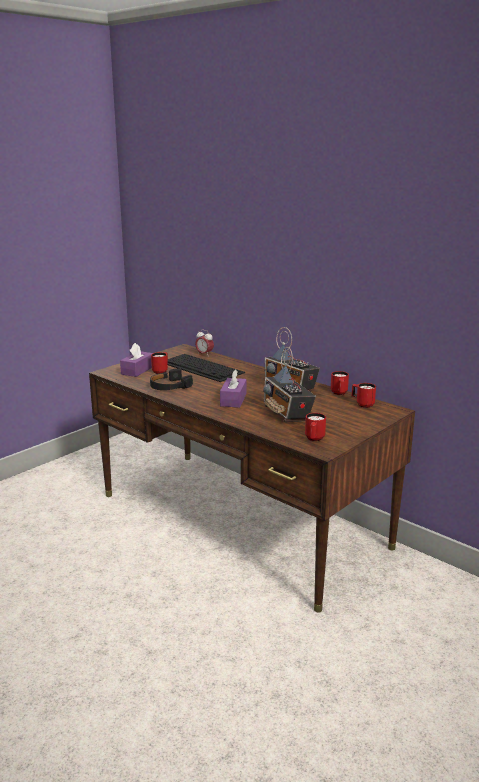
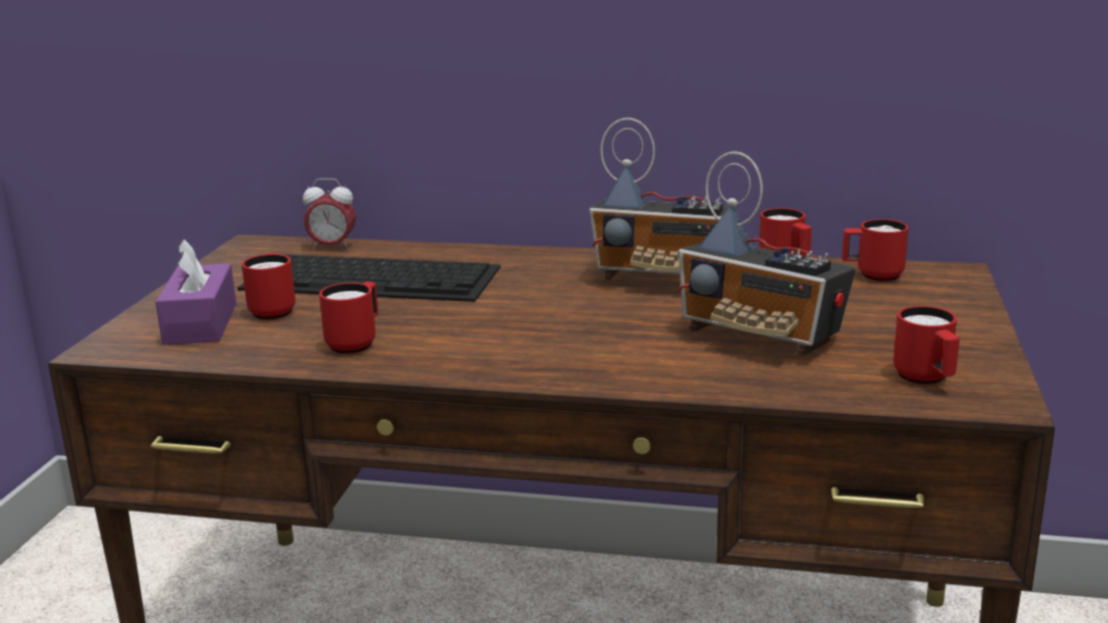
camera: 30 degrees left, 0 degrees up
black headphones [150,368,193,390] -> red mug [319,282,379,354]
purple tissue box [220,370,247,408] -> none

